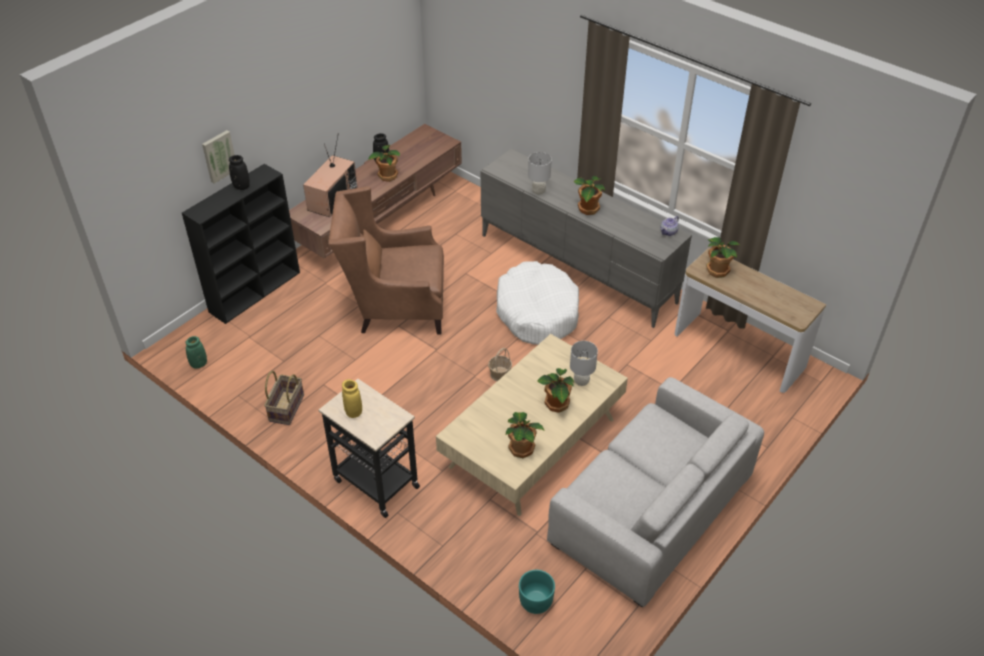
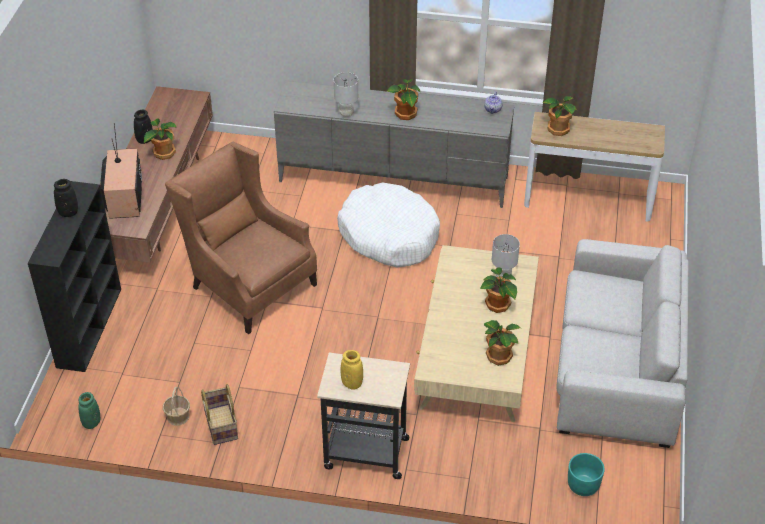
camera: 30 degrees left, 0 degrees up
picture [202,130,235,183] -> none
brown armchair [328,186,444,334] -> brown armchair turned 75 degrees clockwise [165,142,317,334]
basket [488,348,512,381] -> basket moved to [163,387,190,426]

